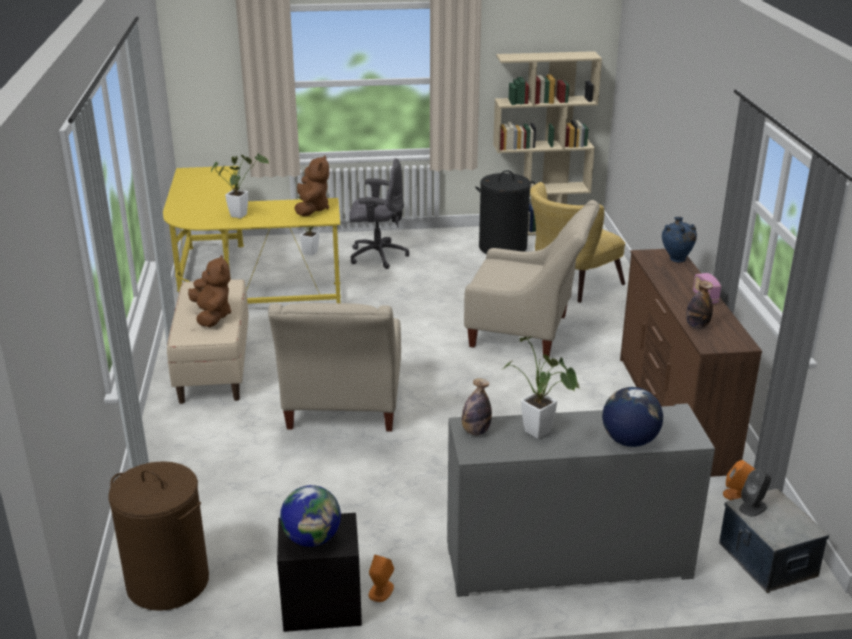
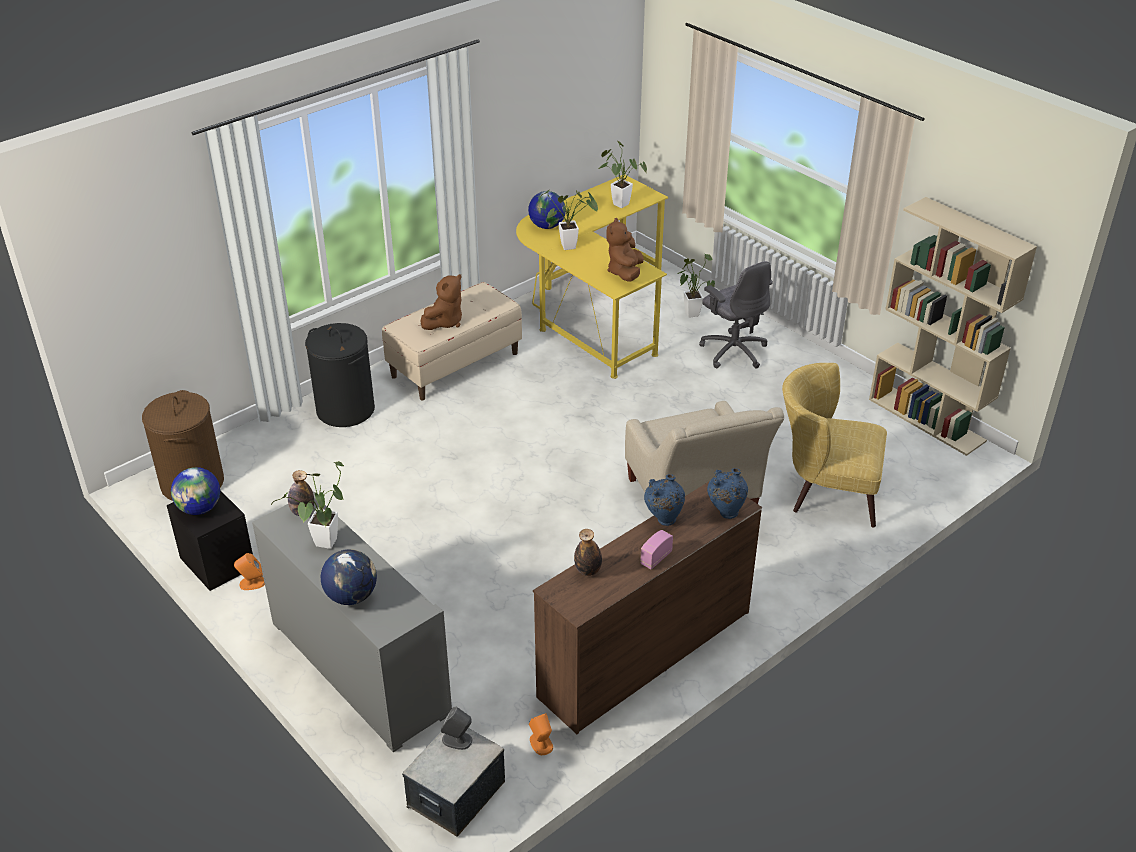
camera: 55 degrees right, 10 degrees up
beige armchair [268,303,401,431] -> none
brown plush toy [294,155,329,216] -> brown plush toy turned 135 degrees clockwise [606,218,644,282]
black laundry basket [475,170,536,254] -> black laundry basket moved to [305,323,375,427]
none -> globe [528,191,566,229]
none -> potted plant [599,141,647,208]
none -> blue vase [644,474,685,526]

